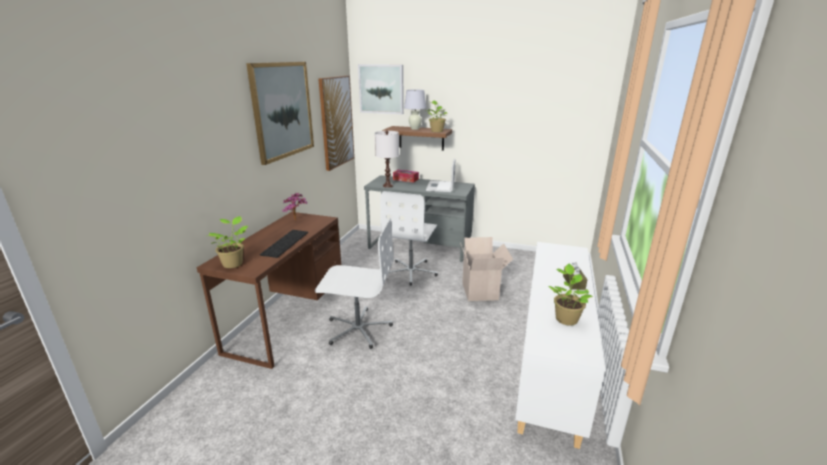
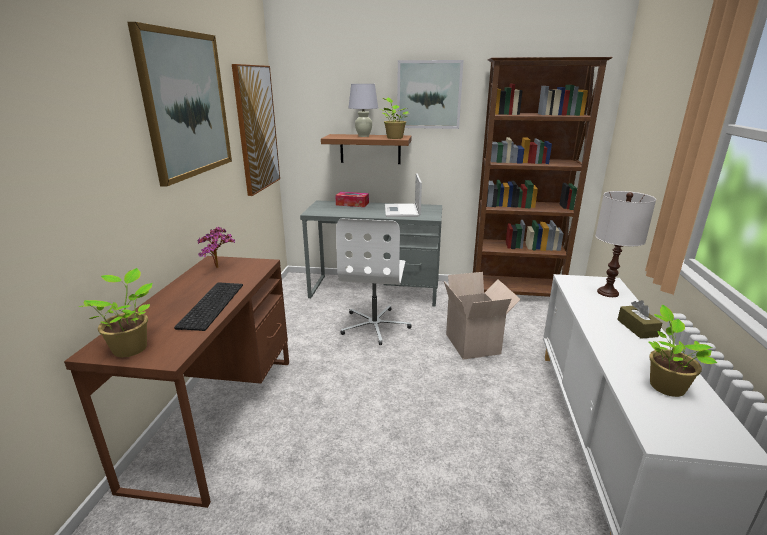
camera: 10 degrees left, 0 degrees up
white office chair [315,217,394,349] -> none
picture [358,64,404,114] -> picture moved to [397,60,464,129]
white table lamp [375,130,399,188] -> white table lamp moved to [595,191,656,297]
none -> brown bookcase [473,57,613,297]

